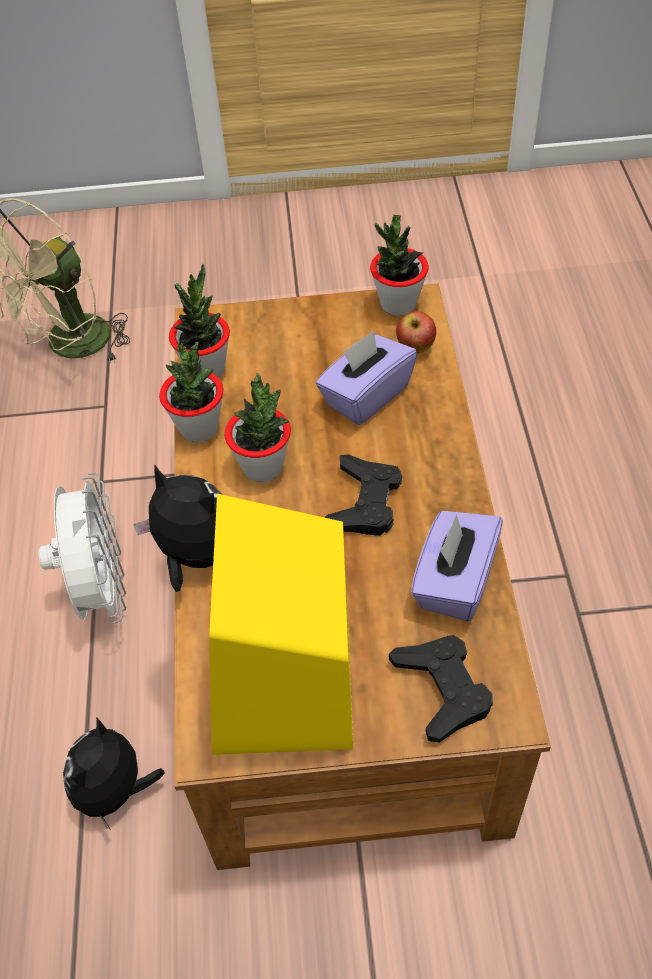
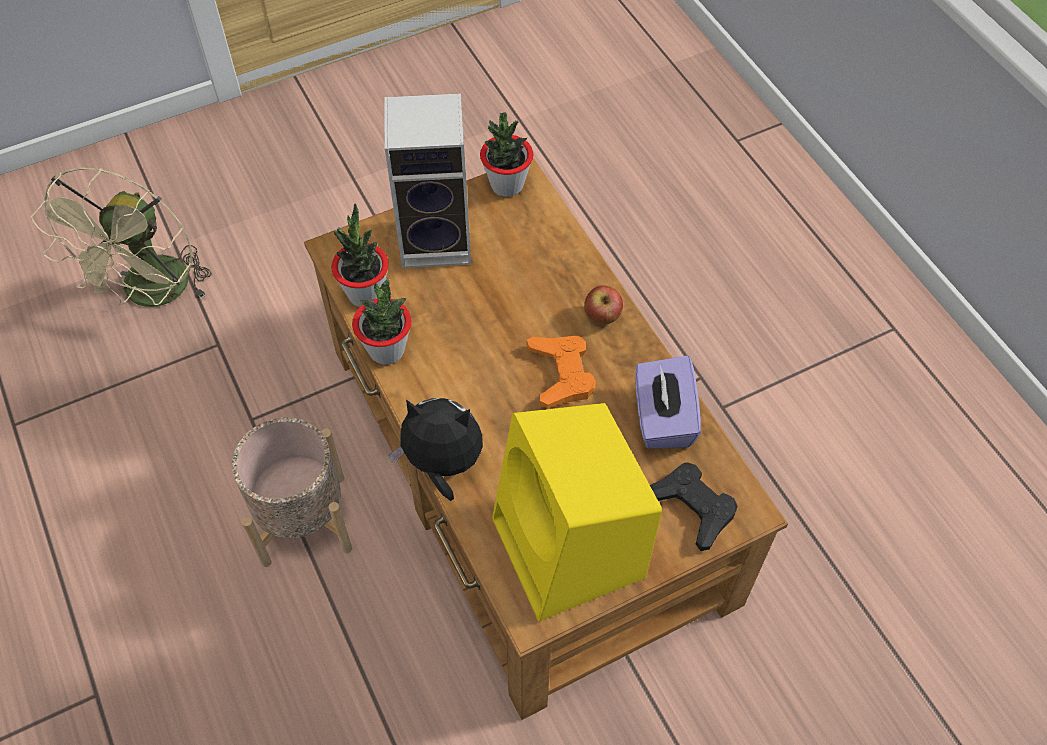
camera: 25 degrees left, 5 degrees up
white fan [38,472,126,624] -> beige planter [232,417,352,567]
plush toy [63,717,165,830] -> none
potted plant [224,373,291,482] -> none
purple tissue box [316,331,417,425] -> none
black game controller [325,454,402,536] -> orange game controller [527,336,596,408]
apple [396,311,436,354] -> apple moved to [584,285,623,325]
none -> speaker [384,94,471,268]

